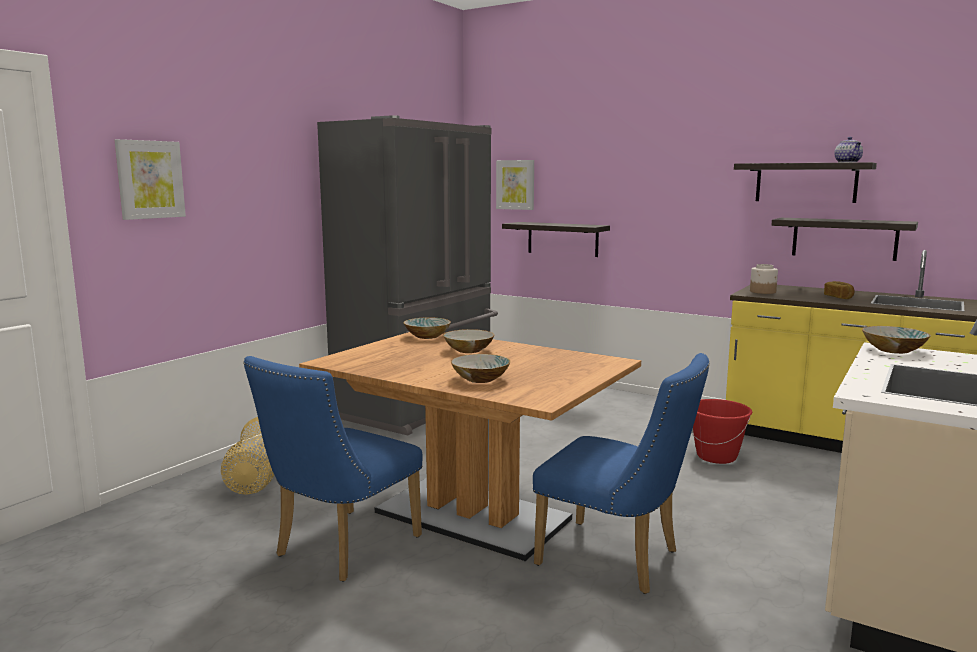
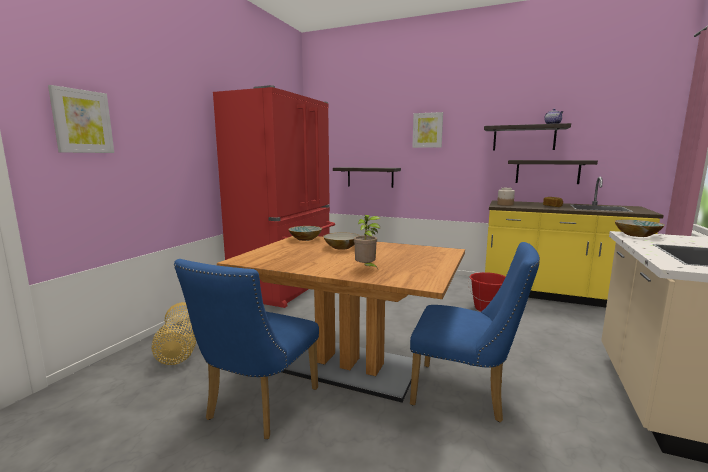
camera: 10 degrees left, 0 degrees up
grey fridge [317,115,498,436] -> red fridge [213,85,335,308]
bowl [451,354,511,383] -> potted plant [354,215,380,269]
picture [496,160,534,210] -> picture moved to [412,112,443,148]

